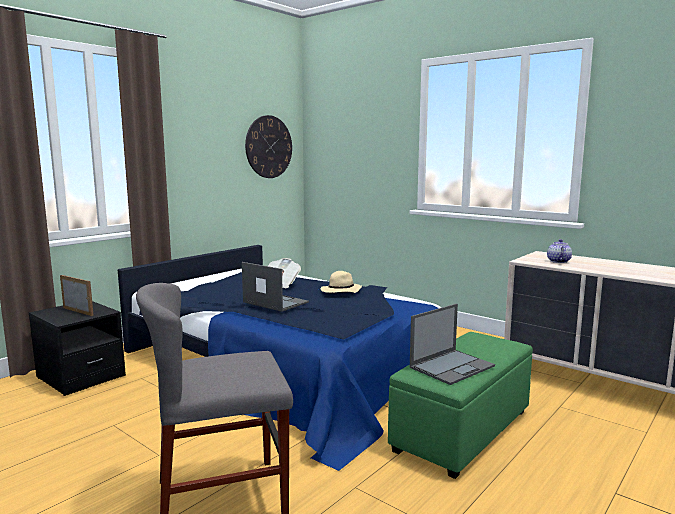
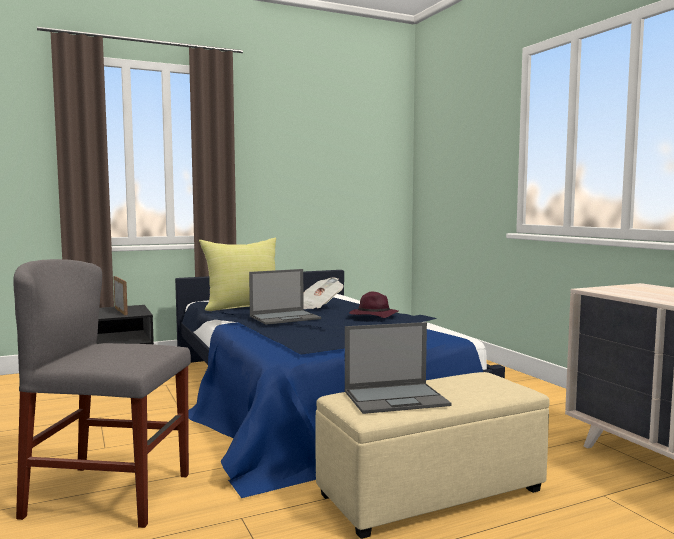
camera: 25 degrees right, 5 degrees down
laptop [242,262,309,312] -> laptop turned 90 degrees clockwise [249,269,321,325]
wall clock [245,115,292,178] -> none
beige hat [321,271,362,293] -> purple hat [349,291,399,318]
green ottoman [388,332,533,479] -> beige ottoman [315,372,550,539]
teapot [547,239,572,263] -> none
none -> yellow pillow [199,238,276,311]

